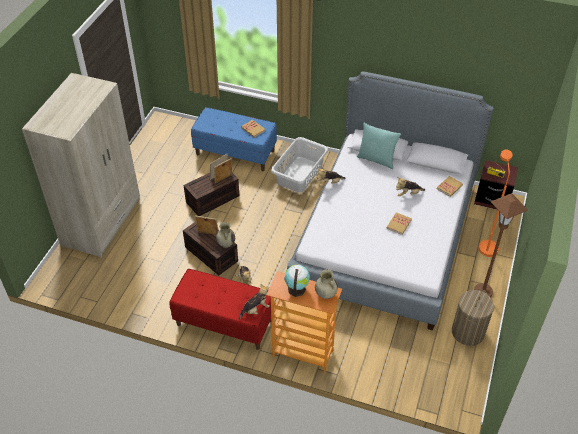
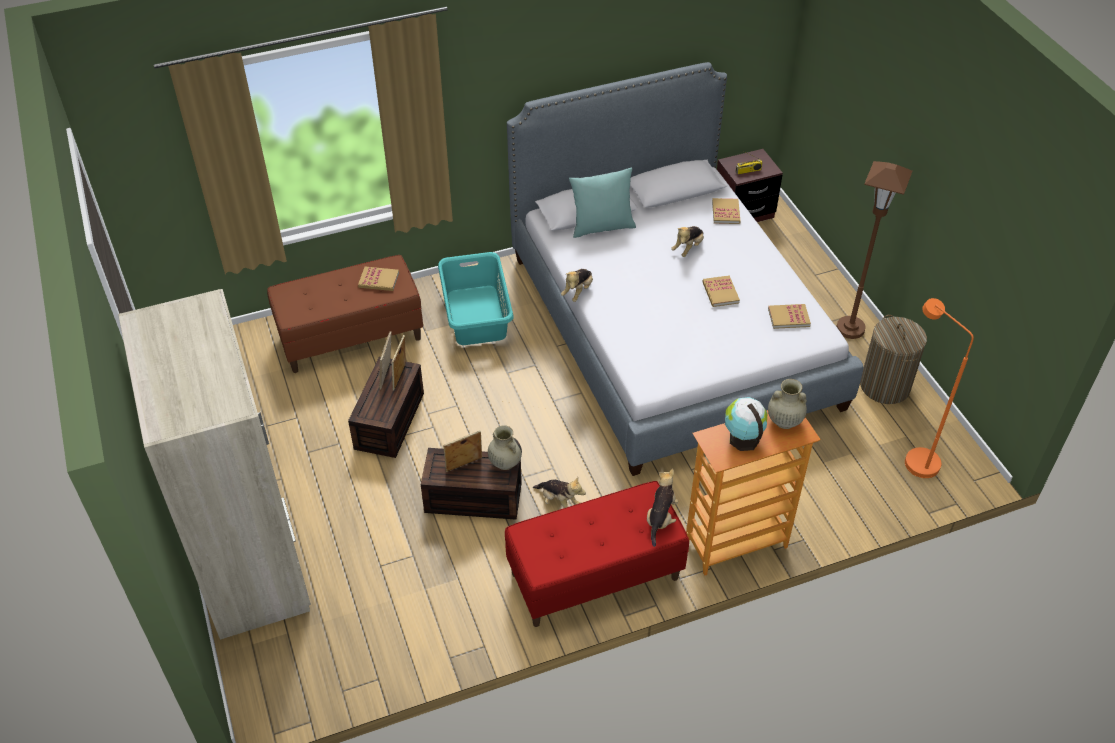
camera: 40 degrees left, 0 degrees up
blue bench [191,107,277,171] -> brown bench [267,255,423,373]
grey laundry basket [271,137,328,193] -> turquoise laundry basket [438,252,514,345]
orange floor lamp [478,149,513,257] -> orange floor lamp moved to [905,298,974,478]
none -> book [768,304,811,329]

